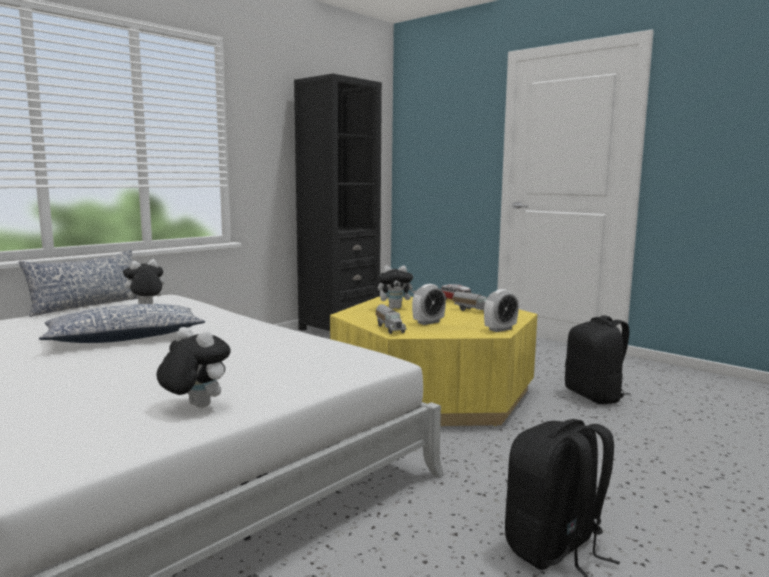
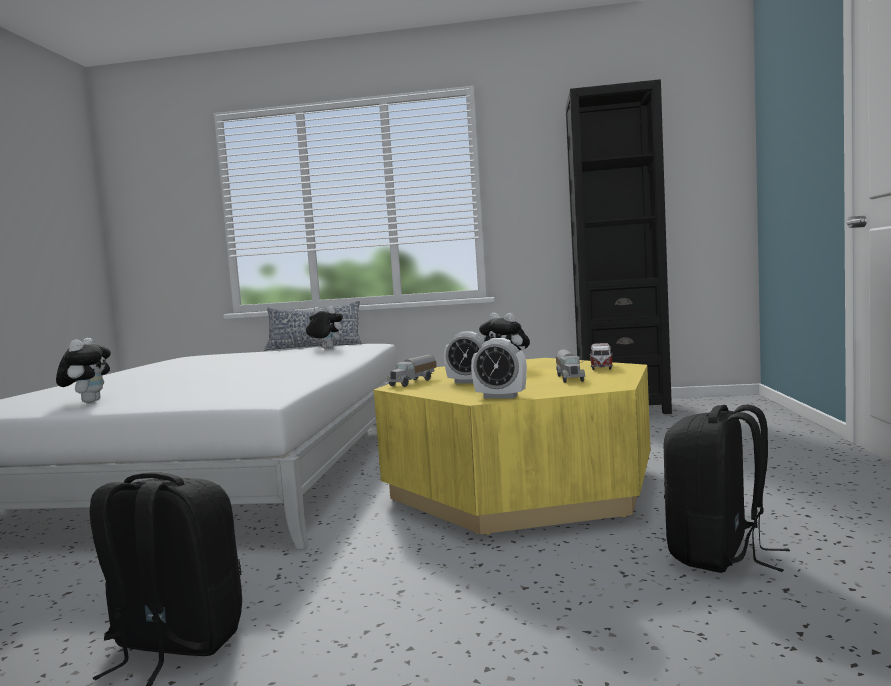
camera: 55 degrees right, 5 degrees down
pillow [39,304,205,343] -> none

